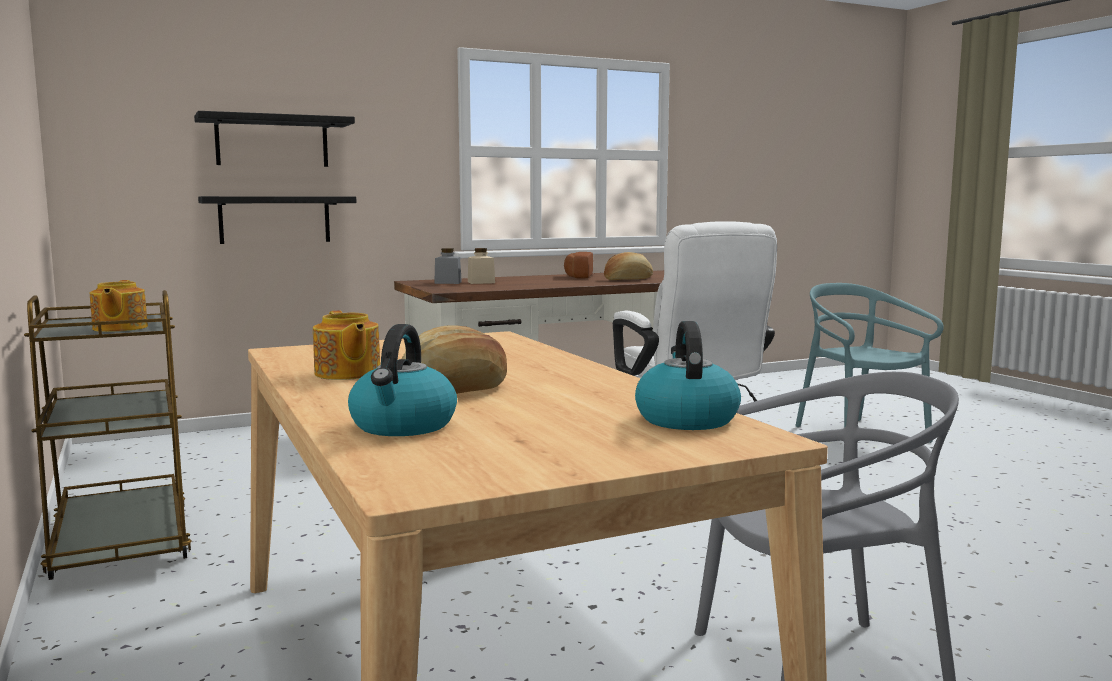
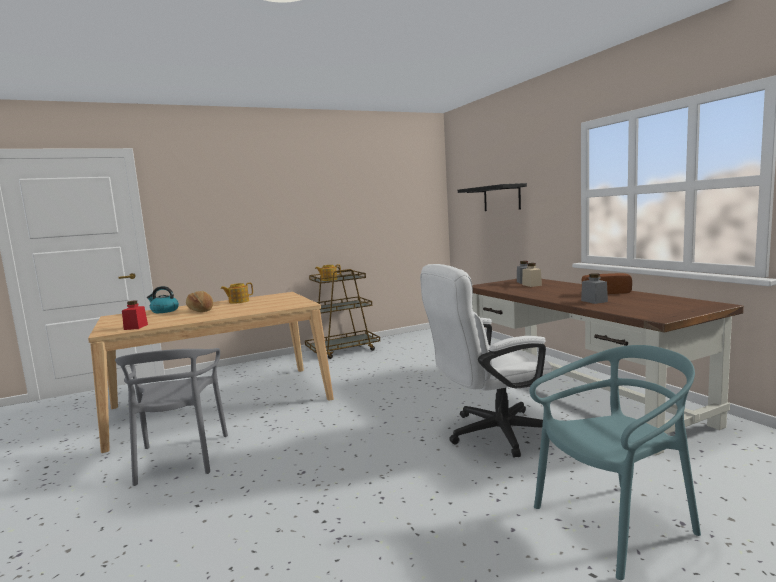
camera: 90 degrees right, 0 degrees up
black shelf [198,196,357,244] -> none
bread [604,252,653,280] -> grey jar [581,273,608,304]
kettle [635,321,741,430] -> red jar [122,300,148,330]

